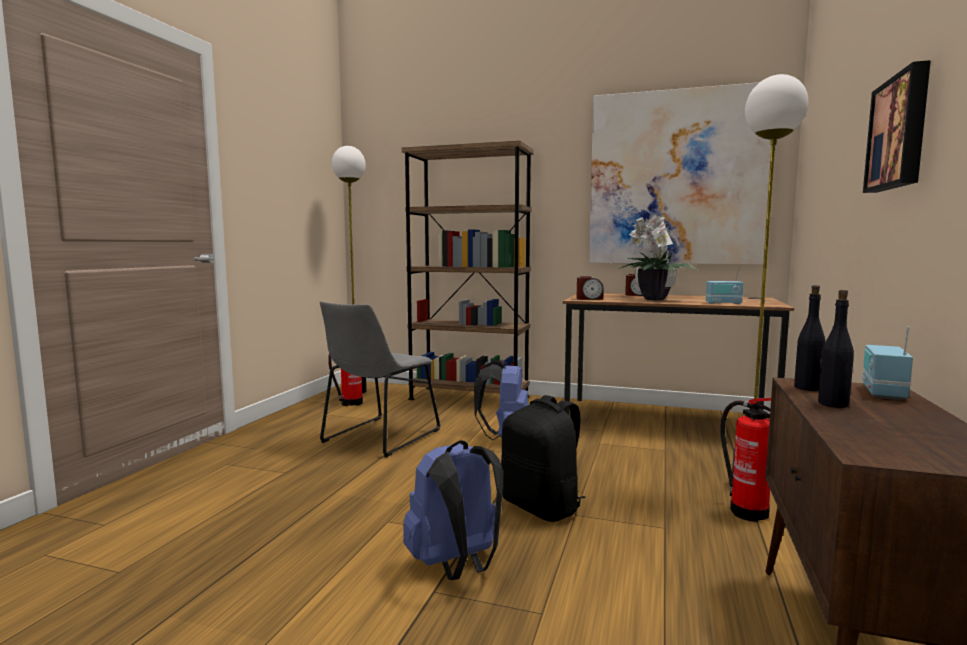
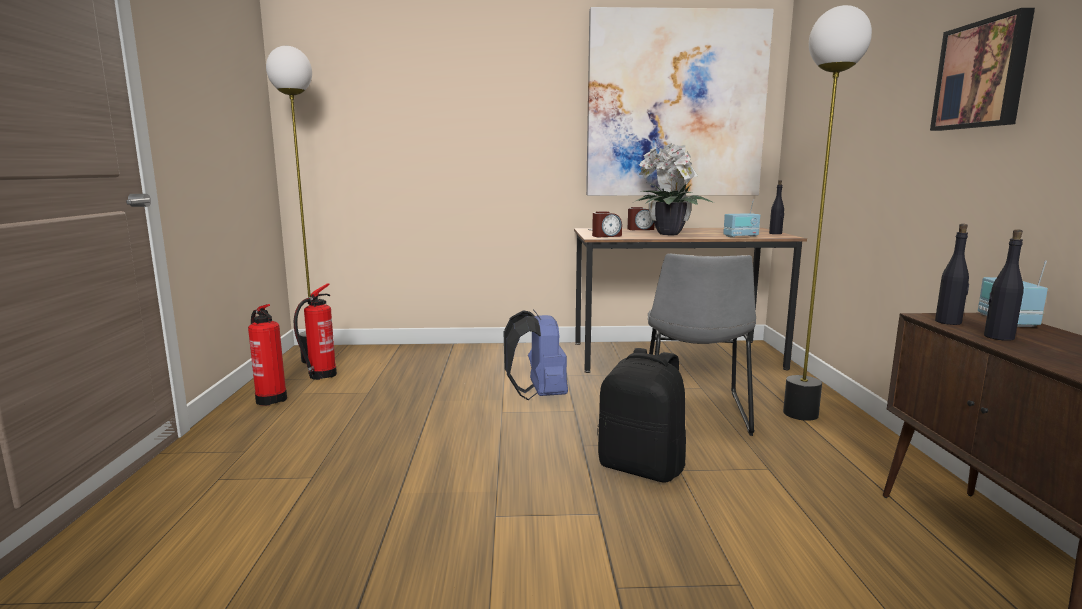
camera: 20 degrees left, 5 degrees up
grey chair [320,301,440,457] -> grey chair moved to [648,253,756,436]
brown bookcase [402,141,533,400] -> none
blue backpack [403,440,503,580] -> none
fire extinguisher [720,398,771,522] -> fire extinguisher moved to [248,304,287,406]
none -> black bottle [769,180,784,234]

